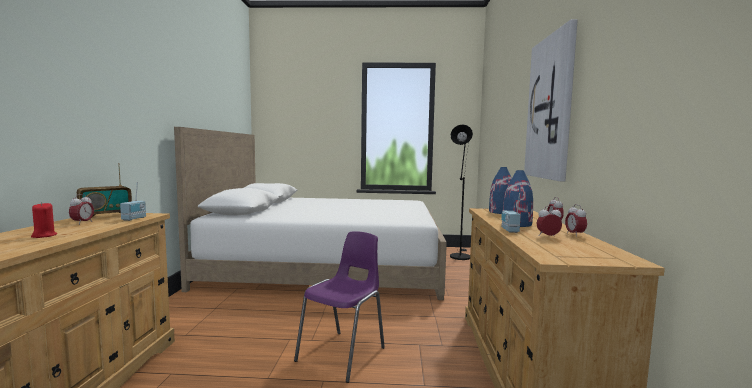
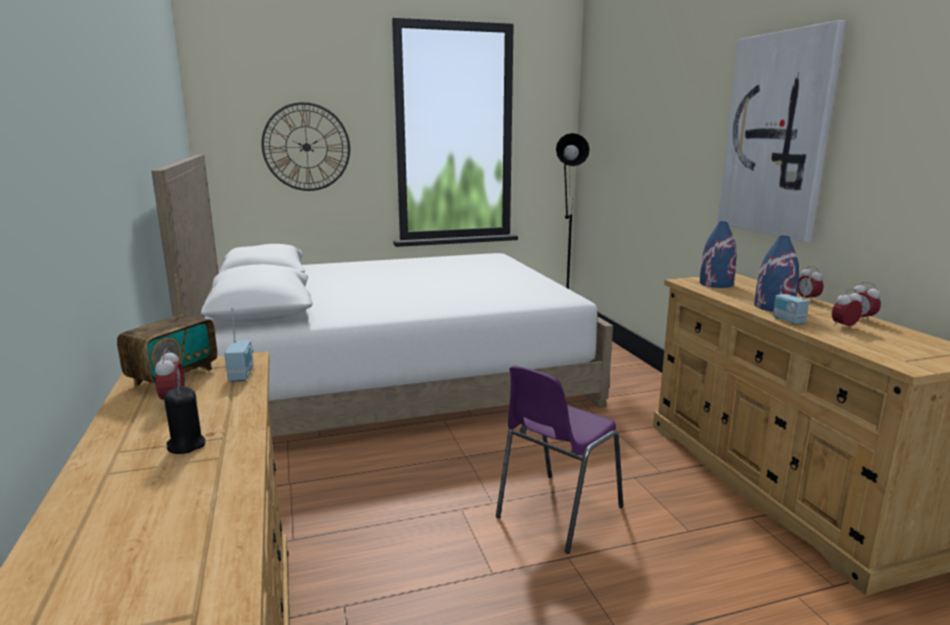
camera: 20 degrees left, 10 degrees up
red candle [31,202,57,238] -> black candle [164,386,205,454]
purple chair [294,231,385,383] -> purple chair turned 150 degrees counterclockwise [496,365,623,554]
none -> wall clock [261,102,350,191]

